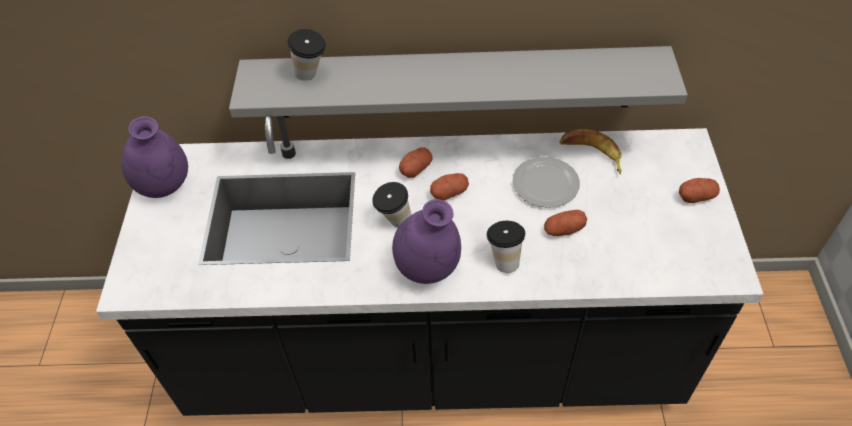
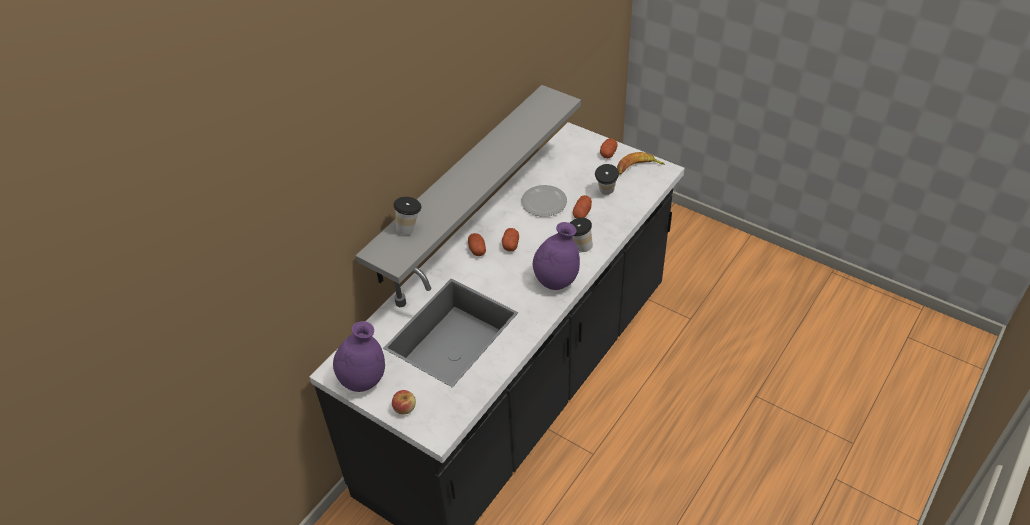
camera: 55 degrees left, 5 degrees down
cup [372,182,412,228] -> cup moved to [595,164,619,195]
banana [559,129,622,174] -> banana moved to [617,152,665,175]
none -> apple [392,390,416,415]

